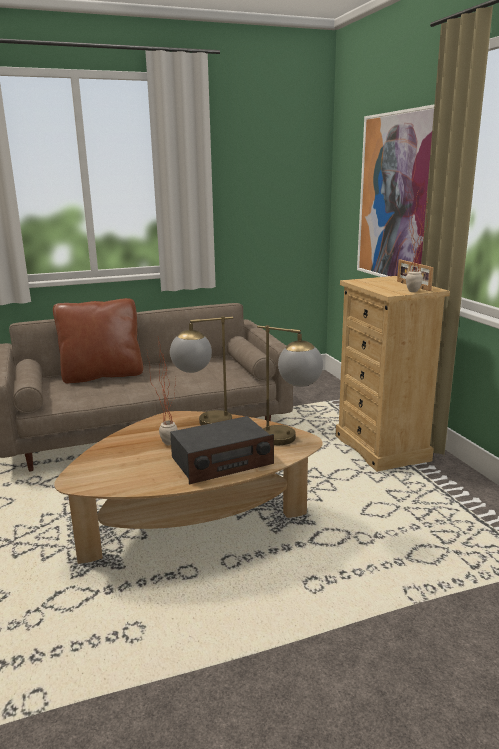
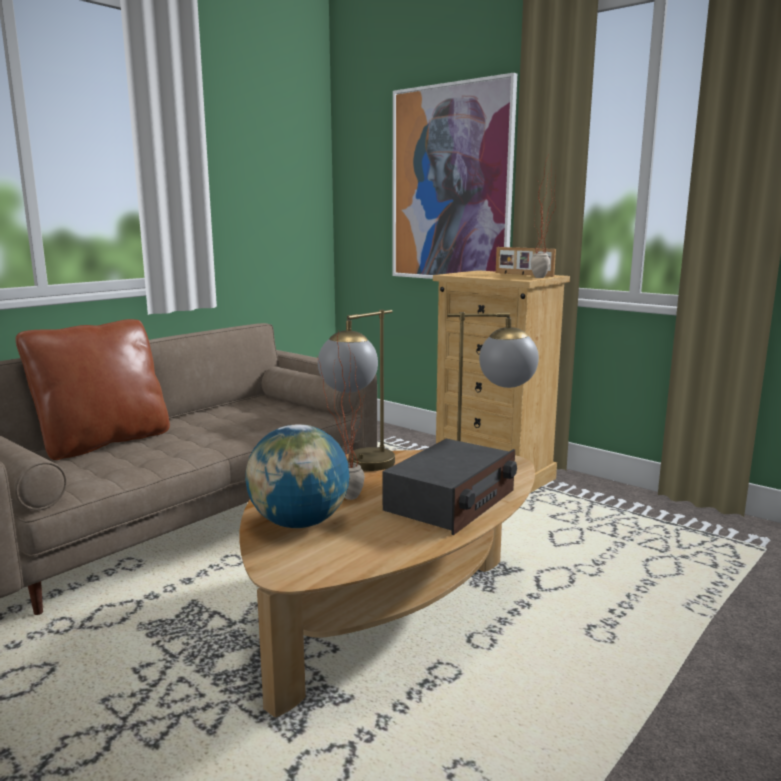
camera: 30 degrees left, 5 degrees down
none -> globe [245,424,349,528]

